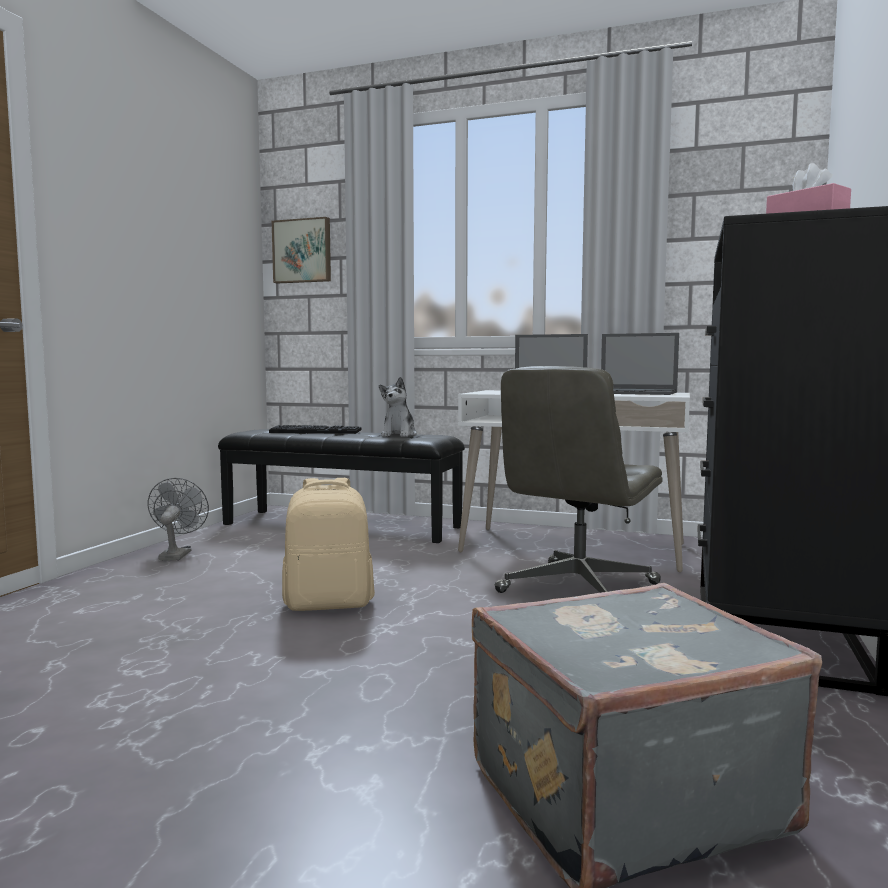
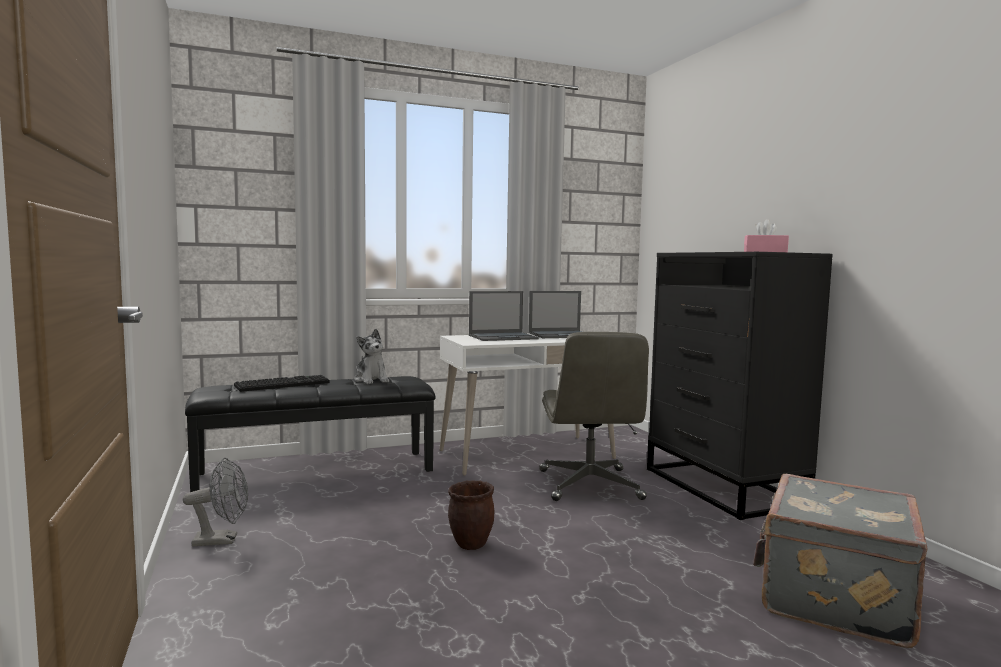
camera: 40 degrees left, 0 degrees up
grey fan [148,478,209,560] -> grey fan turned 120 degrees clockwise [183,458,248,546]
picture [272,217,331,284] -> none
beige backpack [282,478,375,611] -> brown planter [448,480,495,550]

